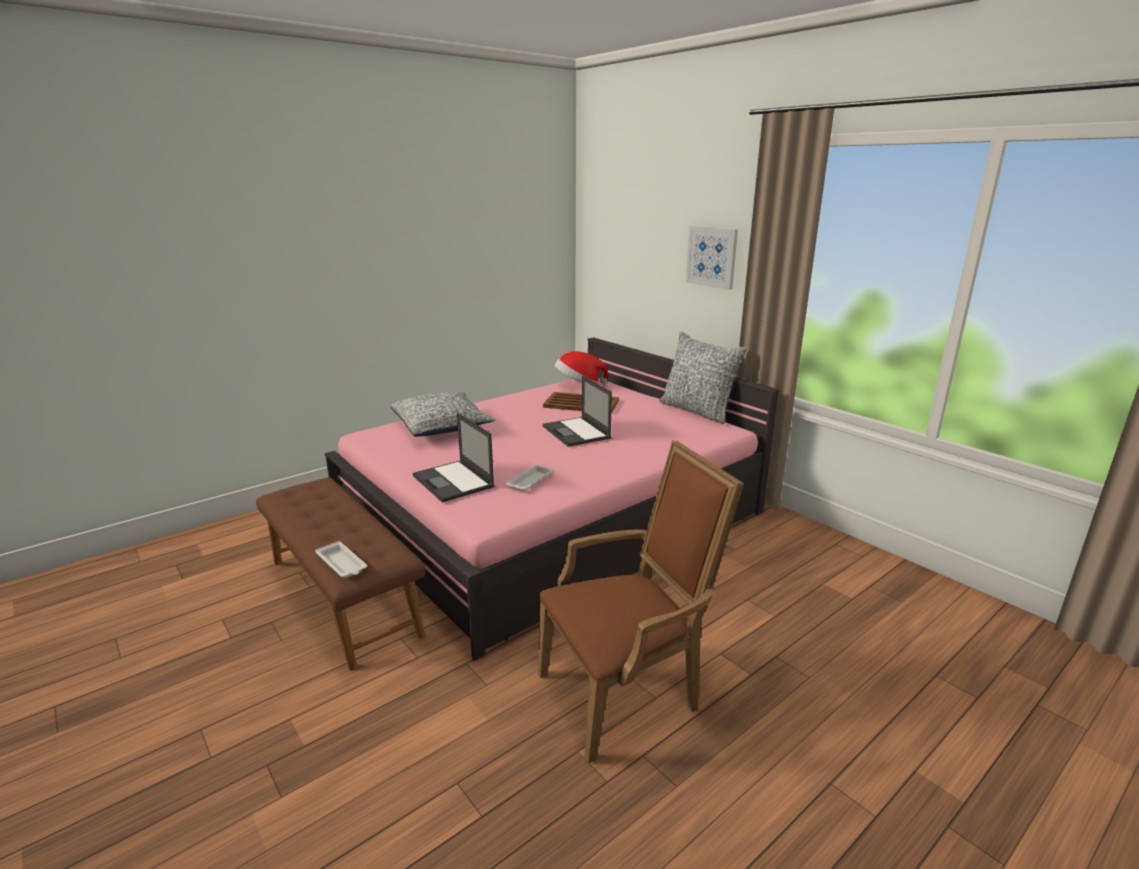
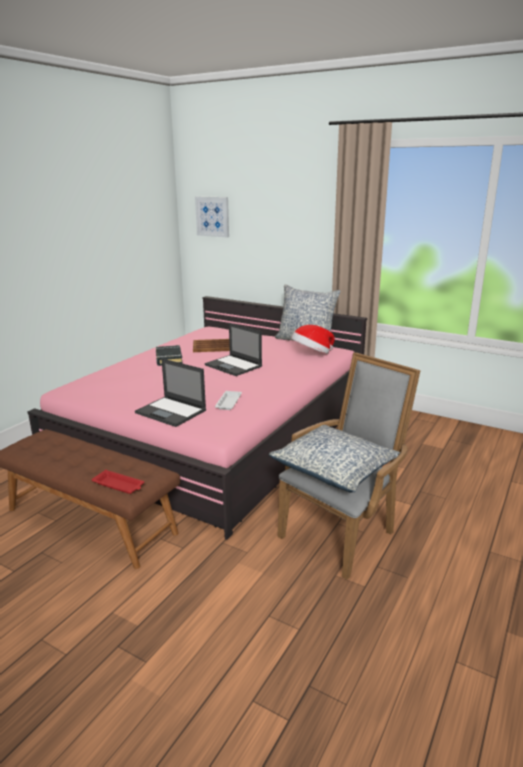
camera: 20 degrees left, 0 degrees up
white tray [315,541,367,578] -> red tray [92,470,144,494]
pillow [390,392,495,437] -> pillow moved to [269,425,400,493]
brown armchair [538,440,744,763] -> grey armchair [278,352,421,580]
hat [555,351,608,384] -> hat moved to [291,325,335,354]
picture [686,226,738,290] -> picture moved to [195,196,229,238]
none -> black book [156,345,183,366]

